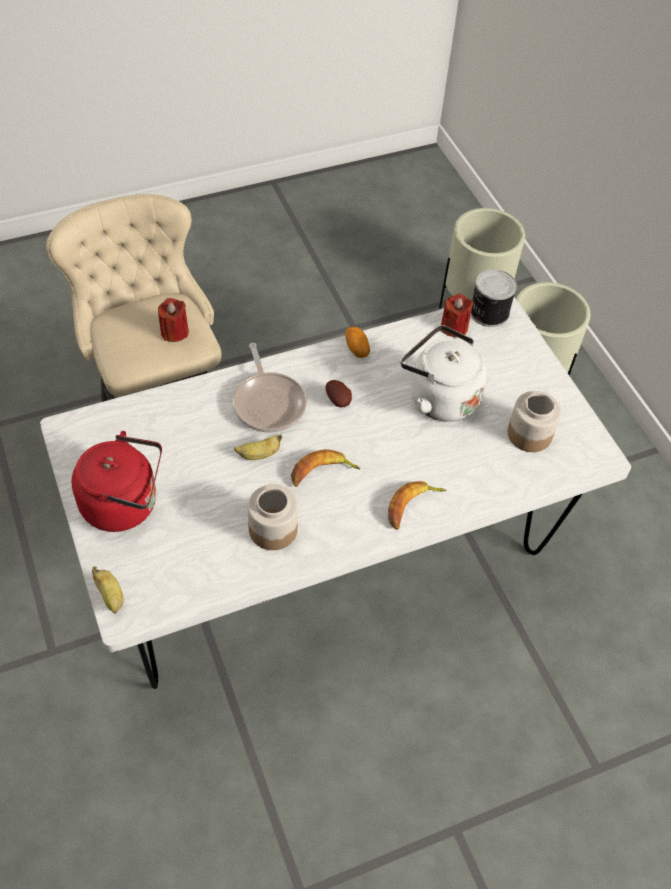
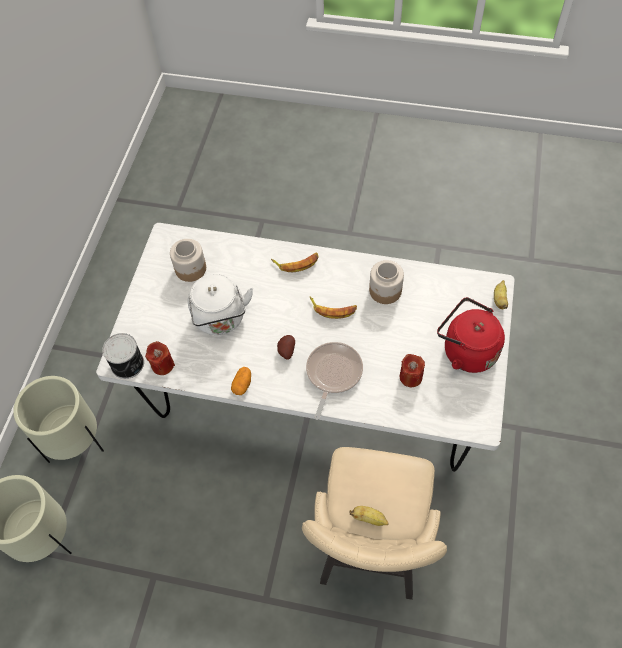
camera: 140 degrees left, 5 degrees up
red candle [158,298,189,342] -> red candle moved to [400,354,425,387]
banana [234,435,282,460] -> banana moved to [349,506,389,526]

